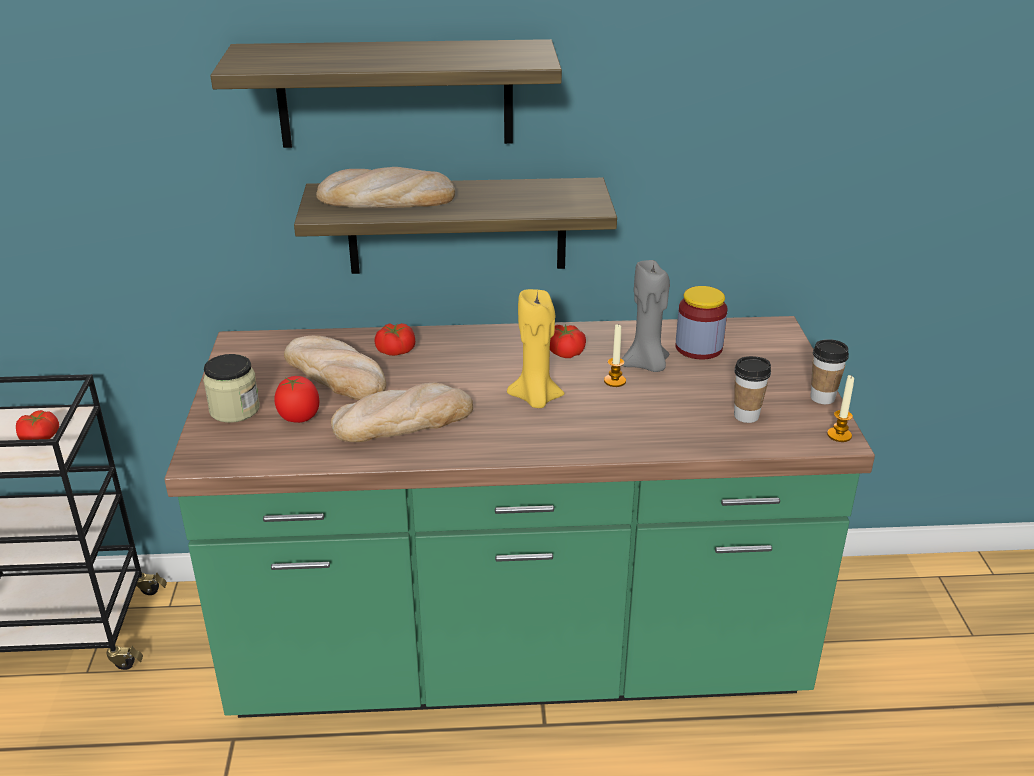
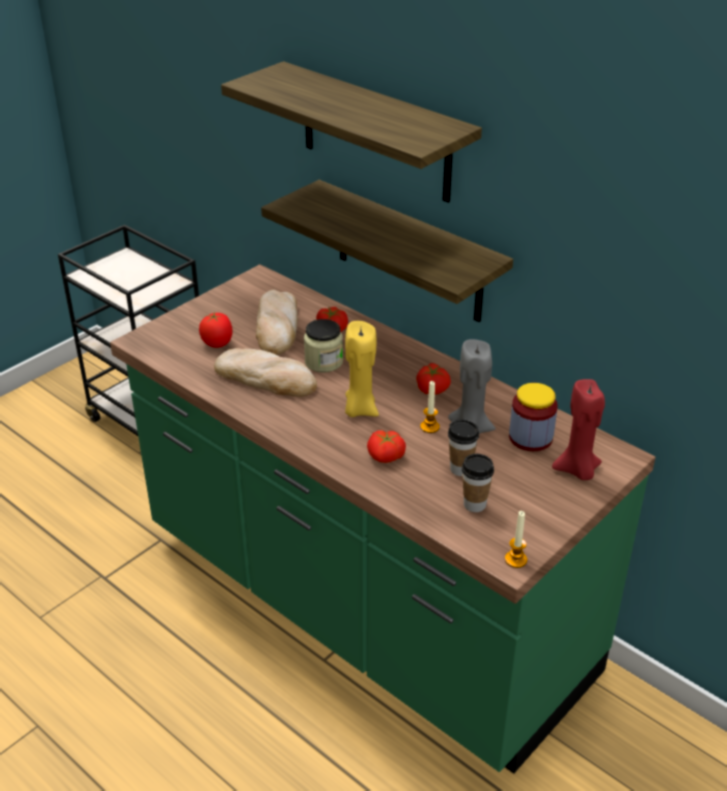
camera: 45 degrees right, 5 degrees up
tomato [16,410,59,440] -> tomato moved to [367,430,406,463]
jar [203,354,260,423] -> jar moved to [304,319,343,373]
bread [316,167,455,208] -> none
cup [810,339,849,404] -> cup moved to [448,419,479,476]
none -> red candle [552,379,605,480]

